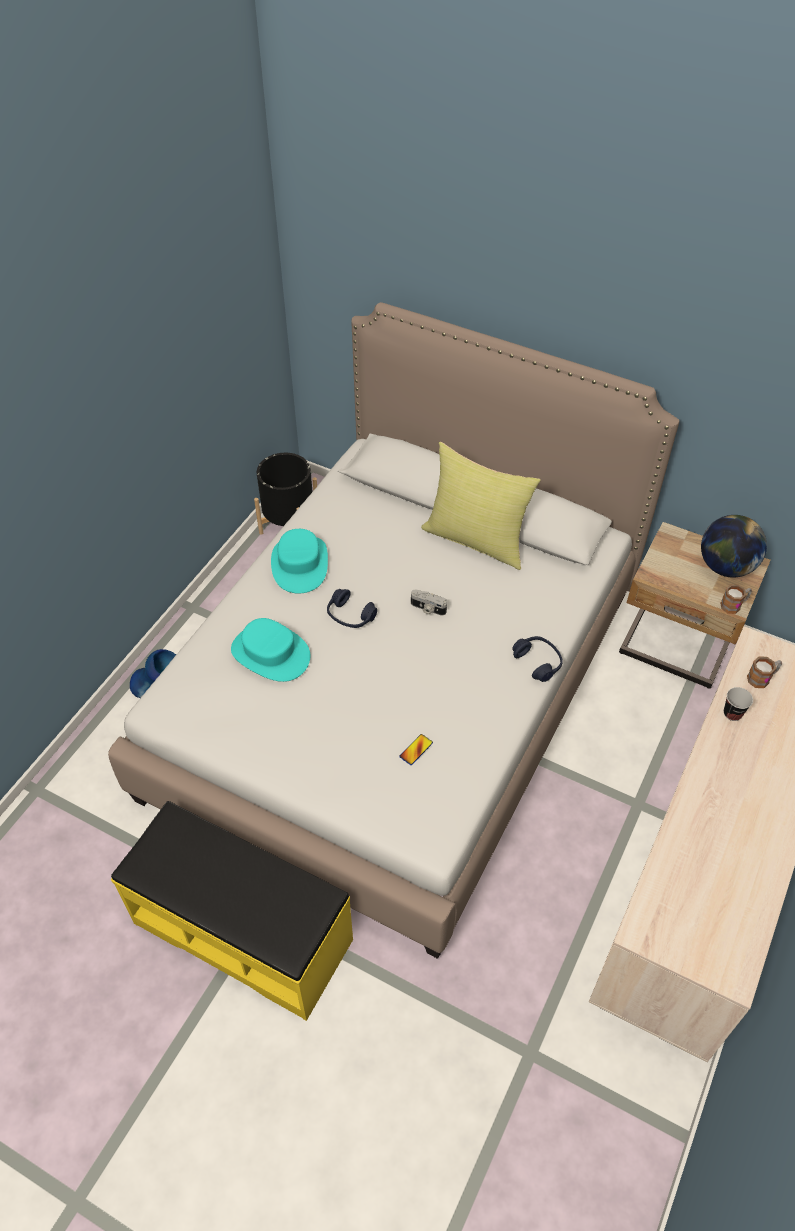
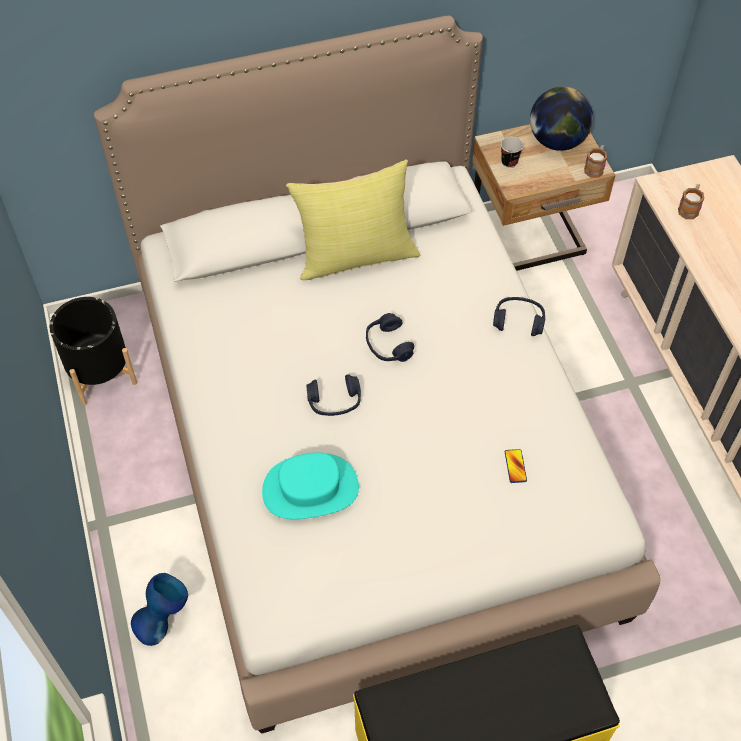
camera: 45 degrees left, 5 degrees up
turquoise hat [271,529,328,594] -> none
camera [411,590,447,616] -> blue headphones [366,313,414,362]
cup [724,687,753,721] -> cup moved to [501,137,523,168]

